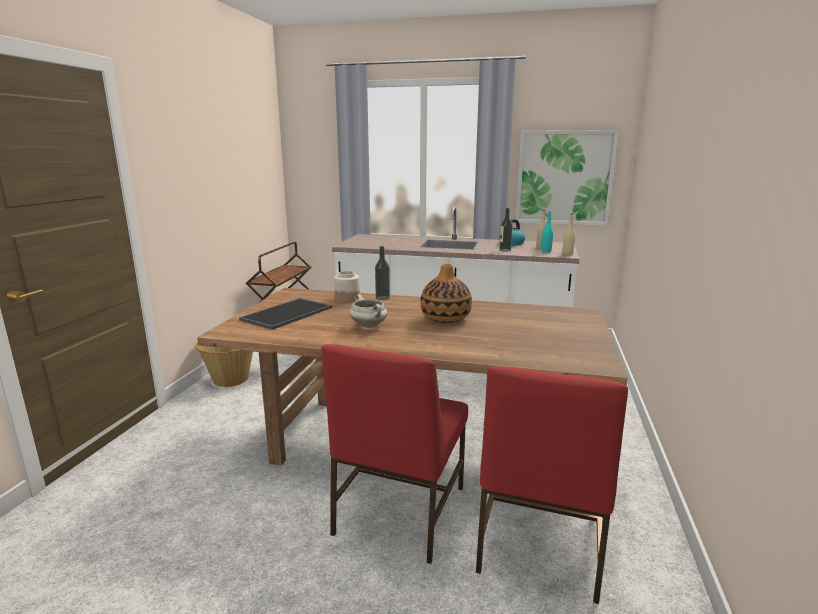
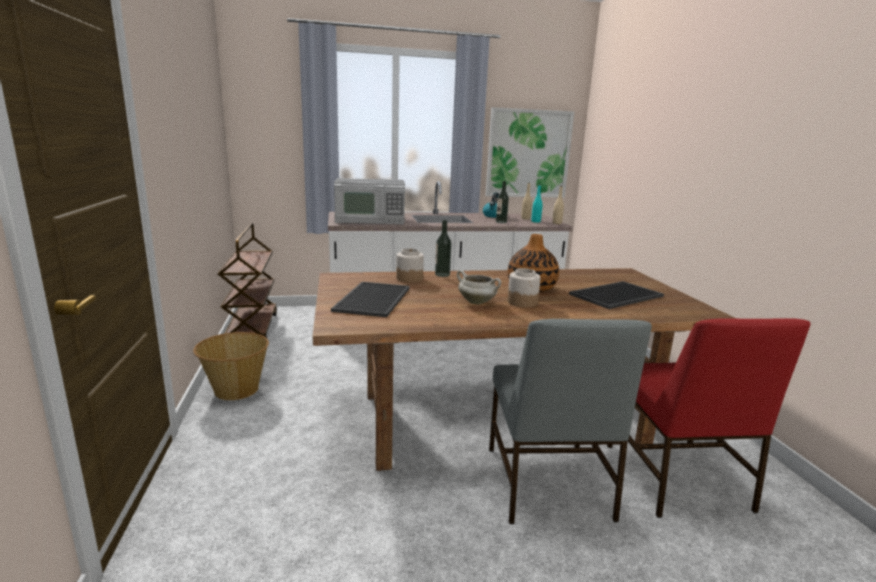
camera: 25 degrees left, 0 degrees up
red chair [321,344,468,564] -> grey chair [489,319,652,524]
none -> microwave [334,178,405,224]
none -> jar [507,268,540,307]
none -> tray [569,281,664,309]

